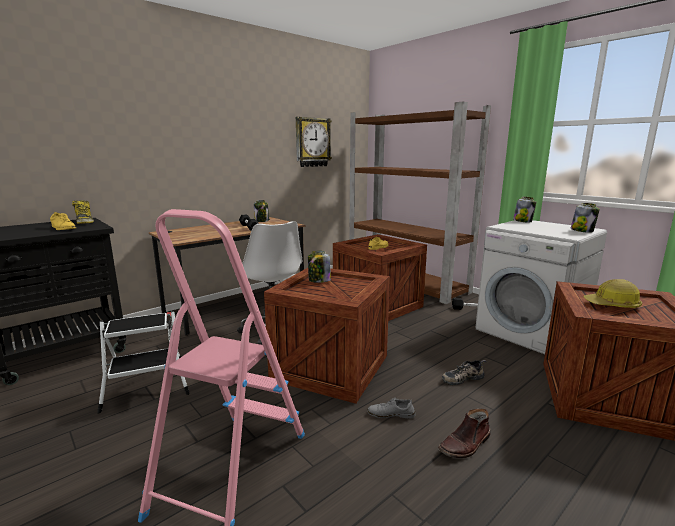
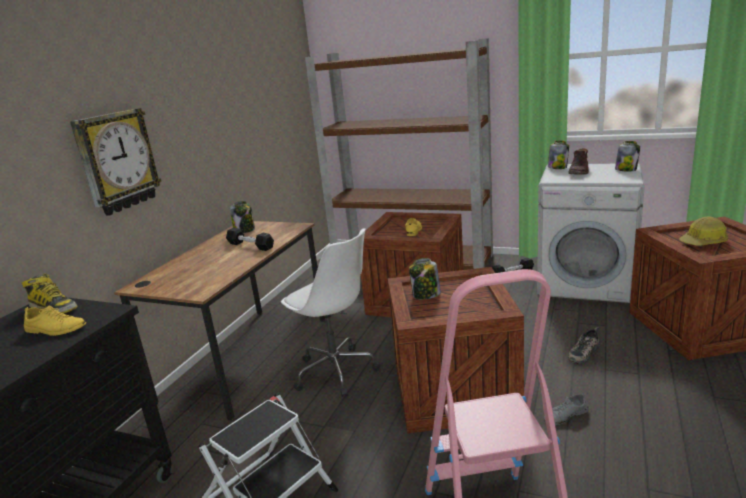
camera: 25 degrees left, 5 degrees up
wall clock [296,117,332,167] -> wall clock moved to [70,108,162,216]
brown boot [438,409,490,458] -> brown boot moved to [568,148,589,175]

